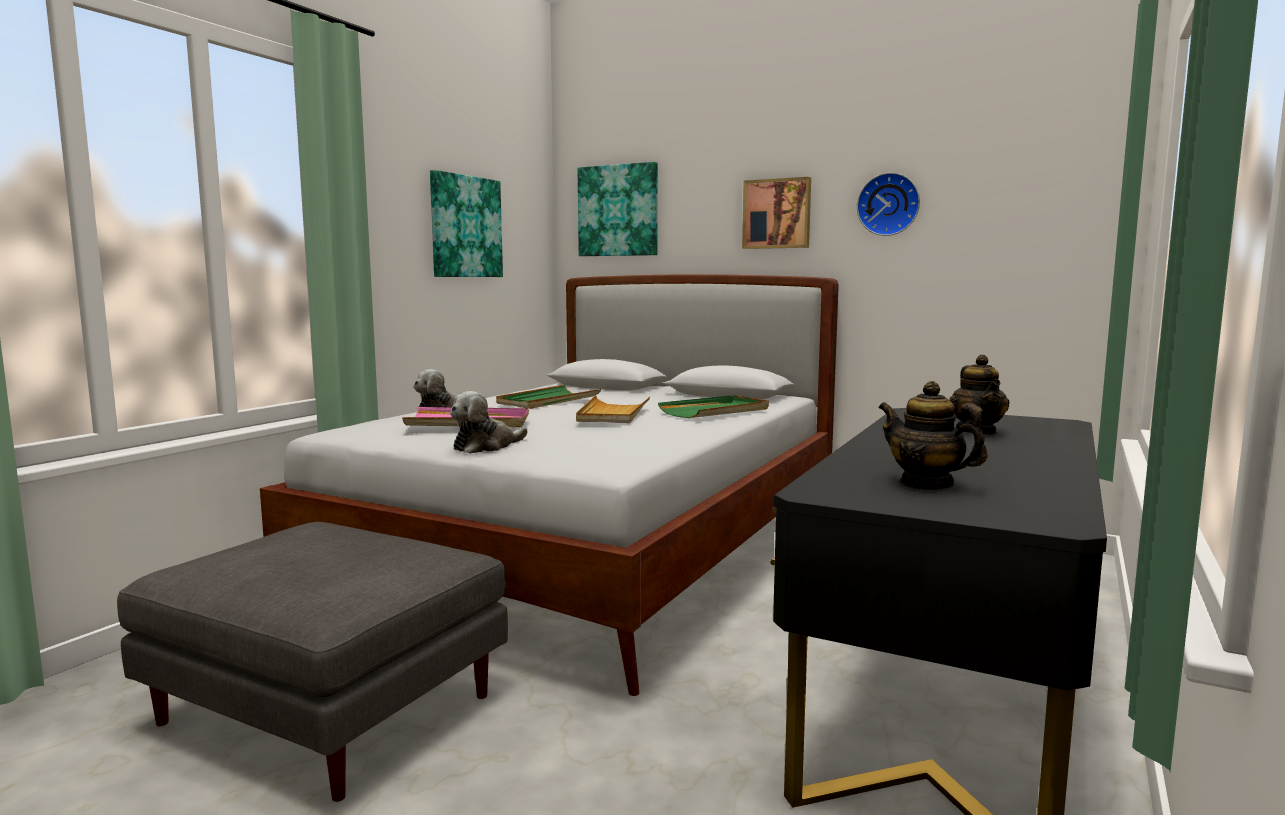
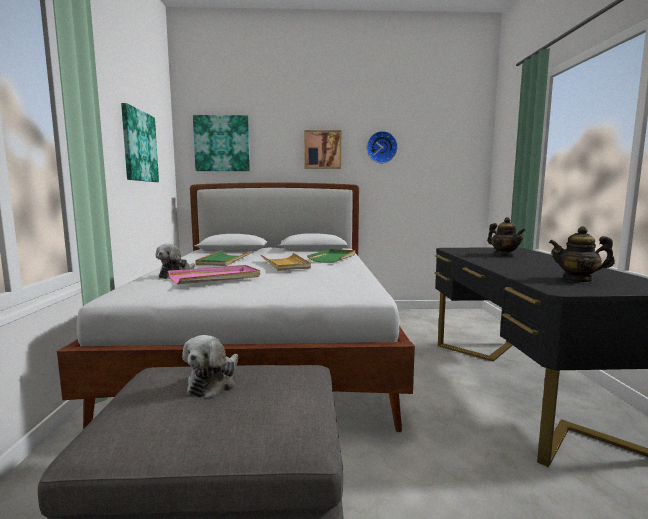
camera: 30 degrees left, 0 degrees up
plush toy [450,391,528,454] -> plush toy moved to [182,335,238,399]

